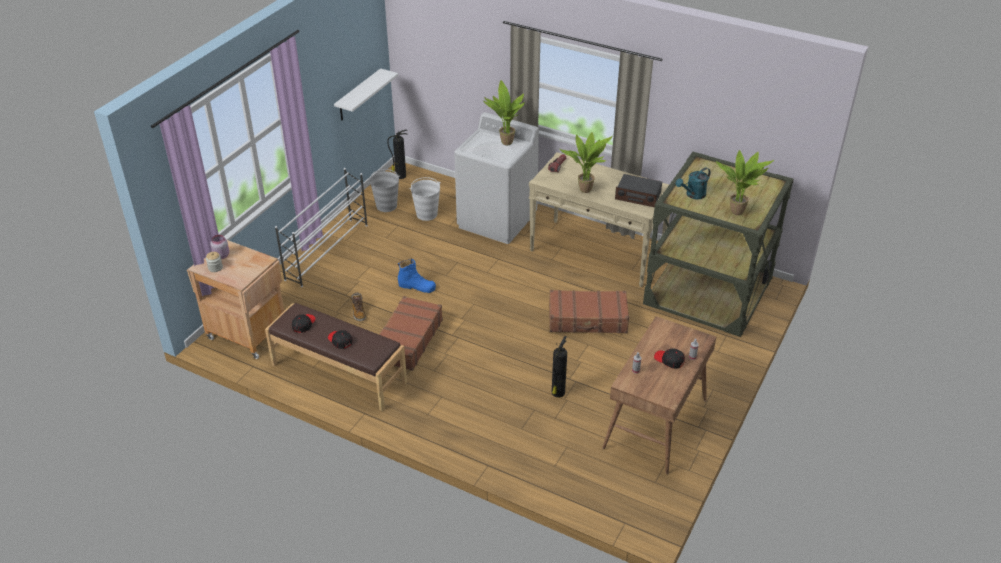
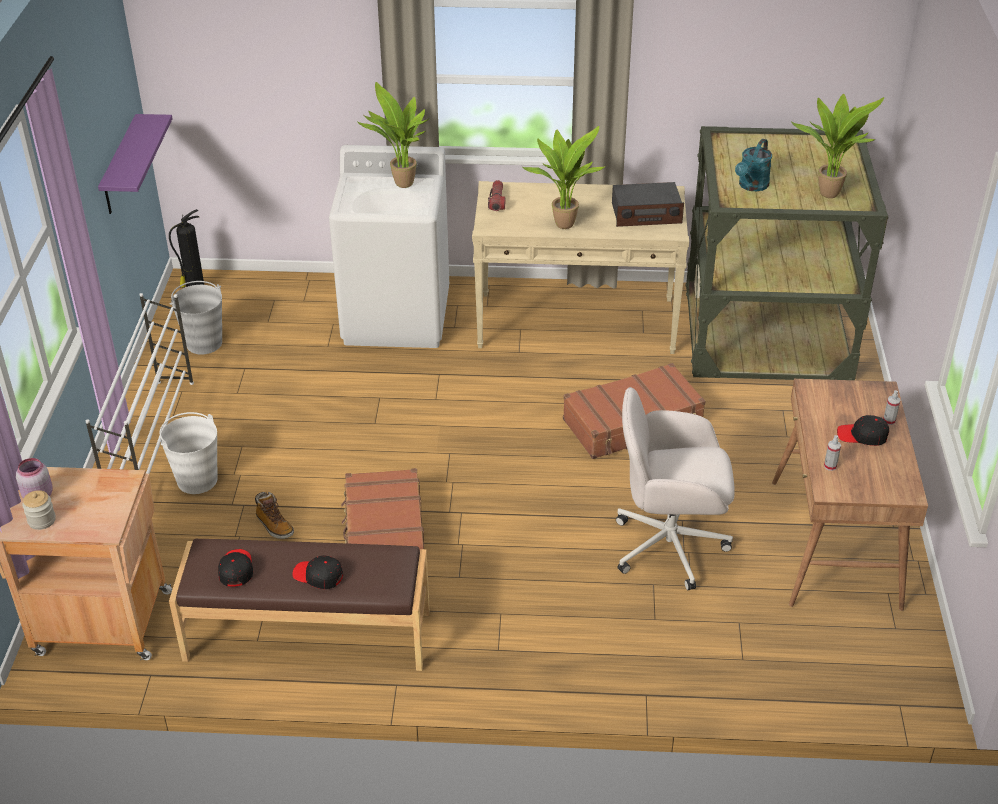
camera: 25 degrees left, 0 degrees up
white shelf [334,68,398,120] -> purple shelf [98,114,172,214]
blue boot [398,259,436,293] -> none
white bucket [409,177,441,221] -> white bucket moved to [159,412,217,494]
fire extinguisher [552,336,567,398] -> white office chair [616,387,735,590]

